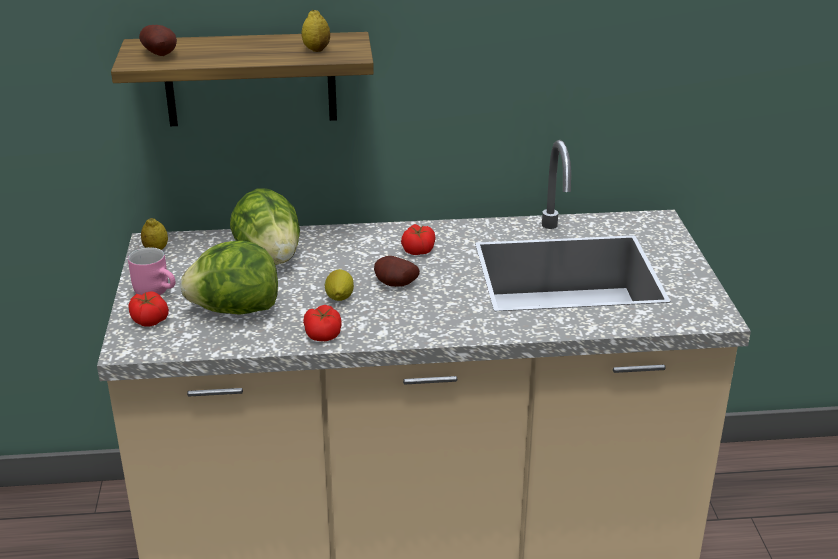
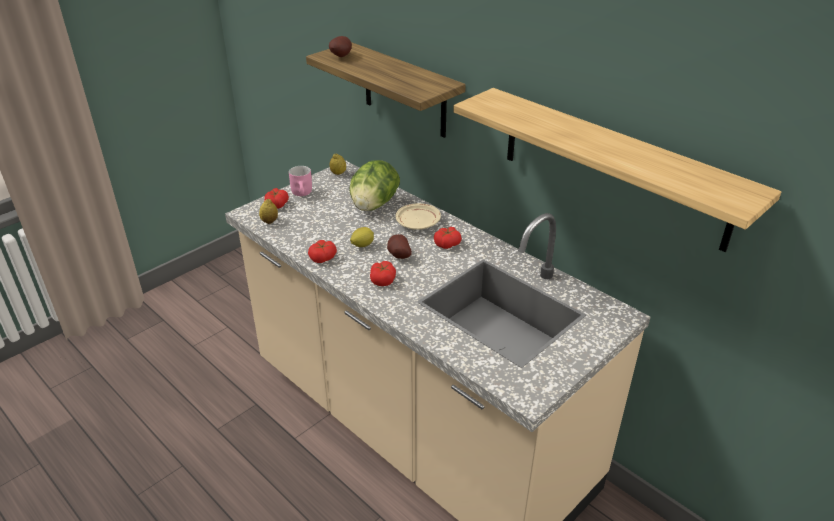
camera: 50 degrees right, 5 degrees up
lettuce [181,241,278,315] -> none
lemon [302,10,330,52] -> lemon moved to [259,199,278,224]
none -> tomato [370,261,396,286]
none -> beige plate [395,203,441,230]
none -> shelf [453,88,781,252]

